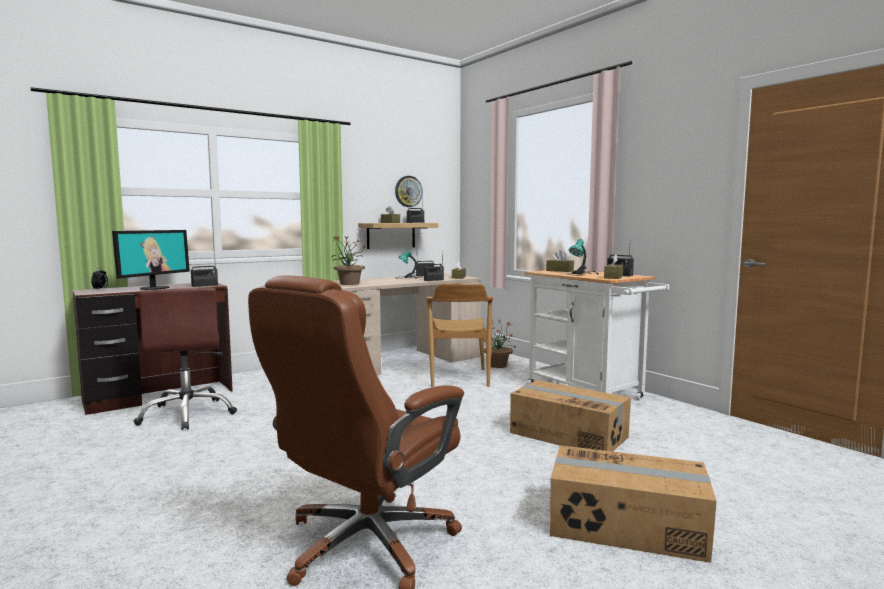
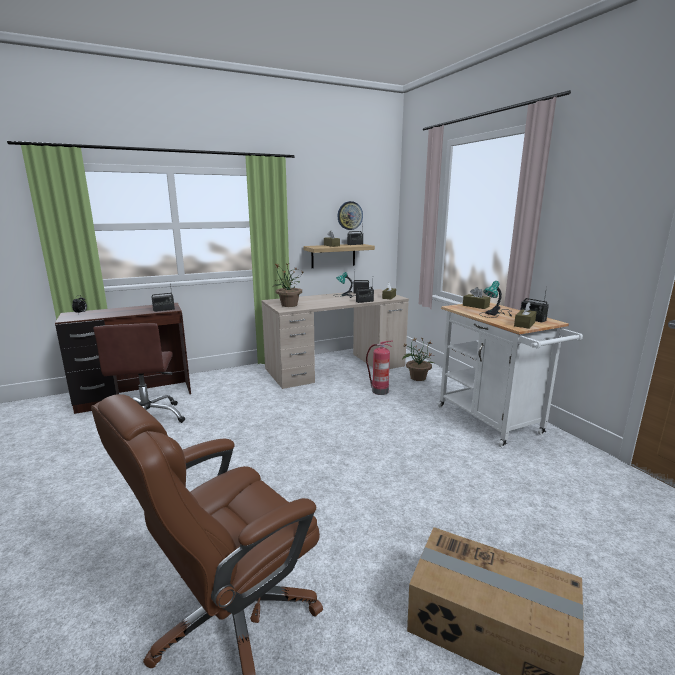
camera: 10 degrees right, 10 degrees up
monitor [112,230,190,290] -> none
brown chair [427,284,493,387] -> fire extinguisher [366,341,393,395]
cardboard box [510,380,631,452] -> none

